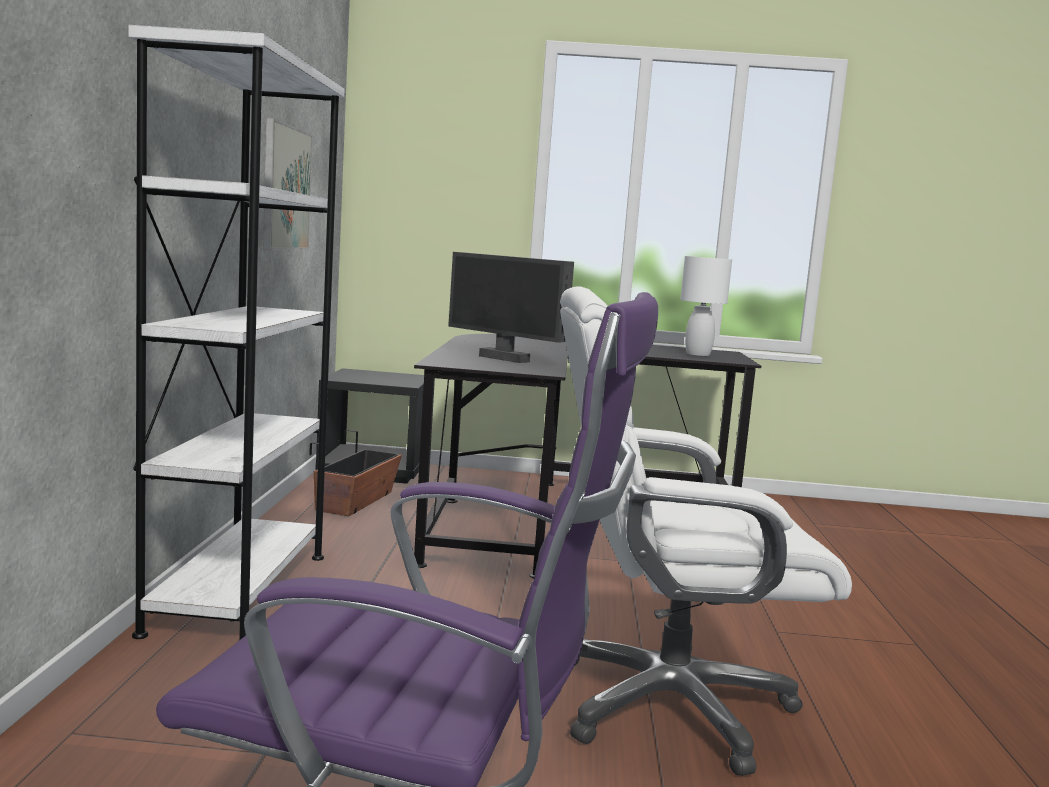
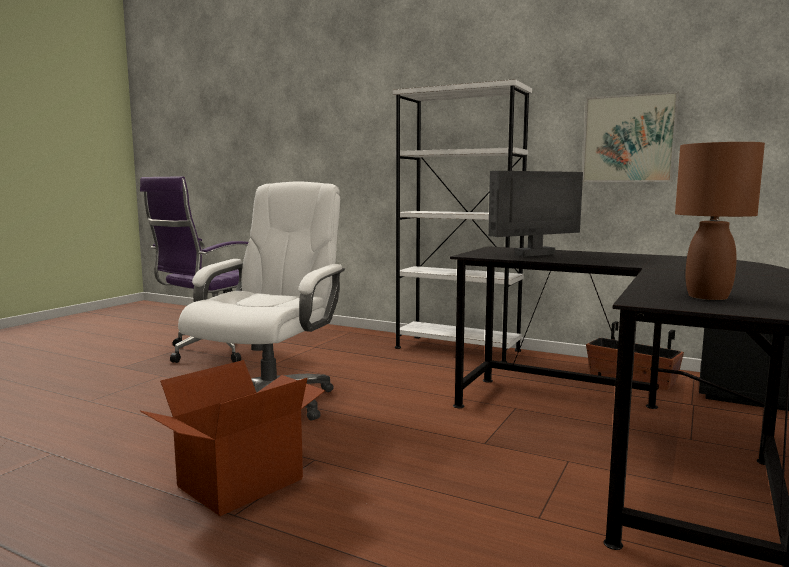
camera: 115 degrees right, 0 degrees up
white table lamp [680,256,732,356] -> brown table lamp [675,142,765,300]
none -> cardboard box [140,360,325,516]

